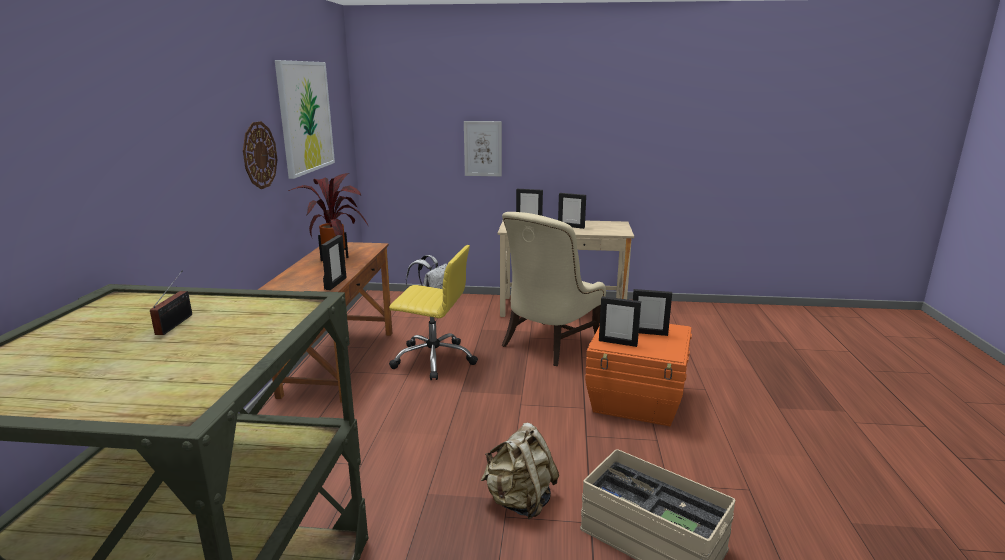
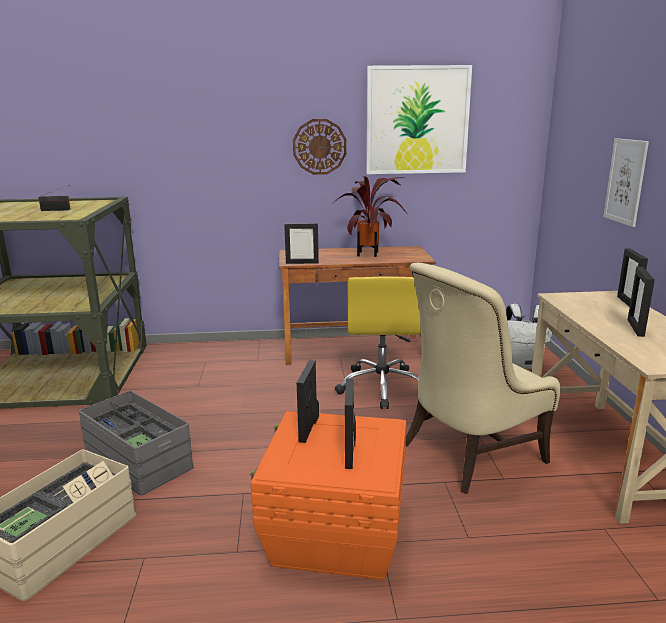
camera: 80 degrees right, 0 degrees up
beige backpack [481,422,559,519] -> grey storage box [79,391,194,495]
beige chair [502,212,606,366] -> beige chair turned 60 degrees counterclockwise [405,263,560,494]

